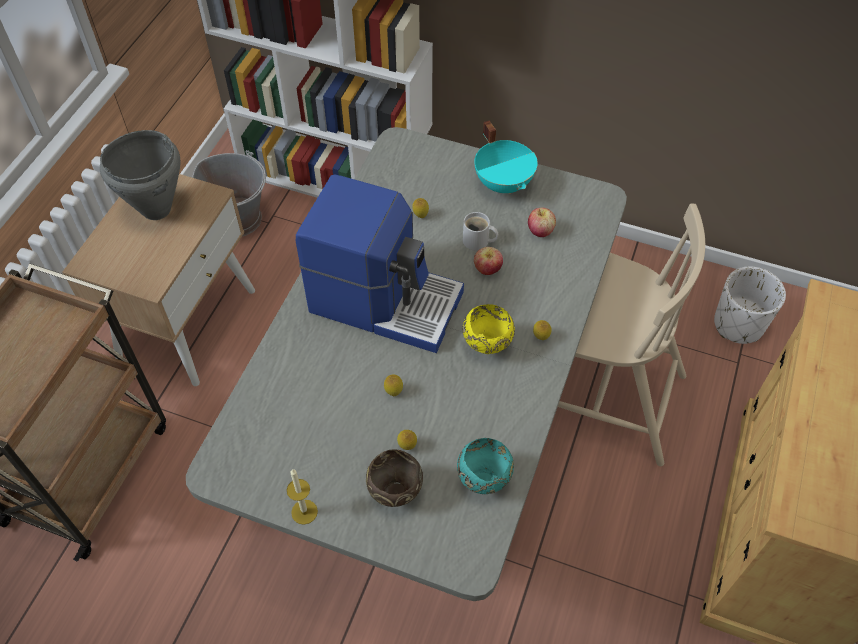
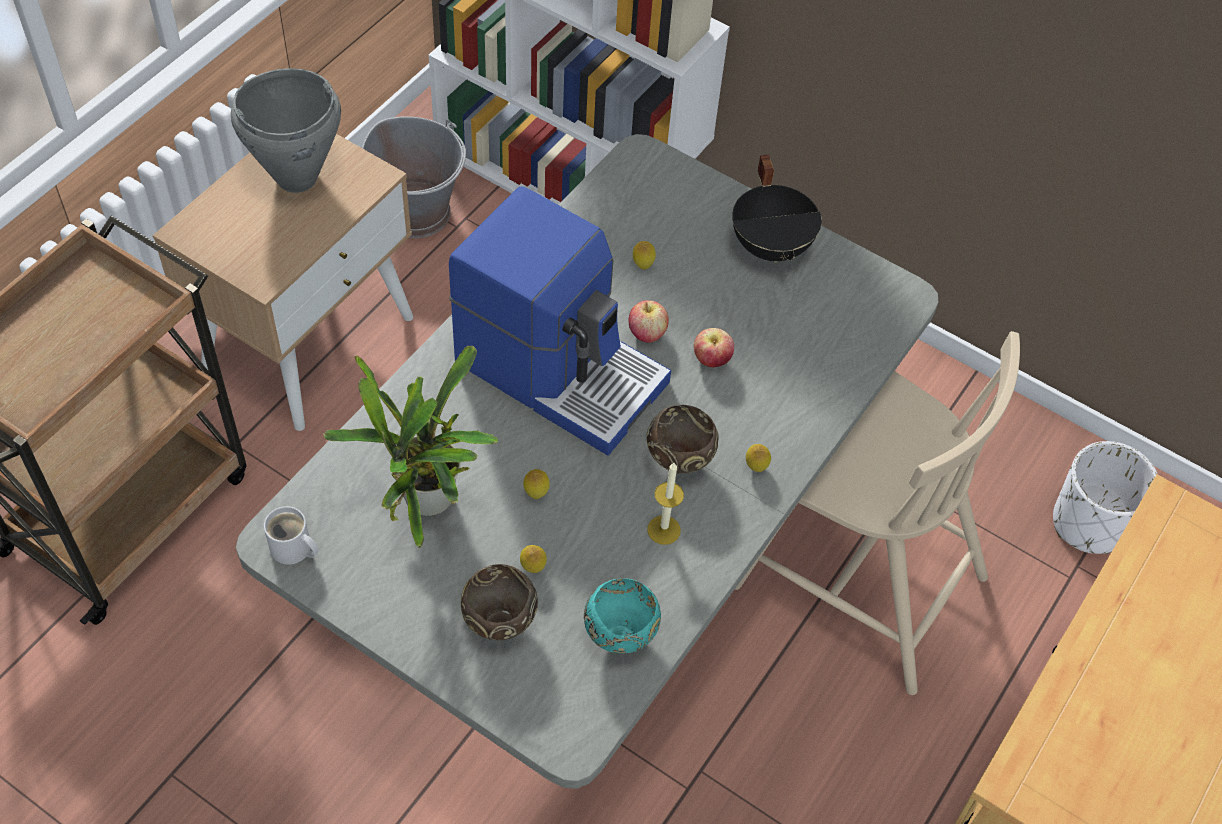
camera: 10 degrees right, 0 degrees up
candle [287,469,318,525] -> candle moved to [647,463,684,545]
yellow bowl [462,304,515,354] -> brown bowl [647,405,719,473]
white mug [463,212,498,251] -> white mug moved to [264,506,318,565]
turquoise cooking pot [474,121,538,194] -> black cooking pot [732,155,822,262]
apple [528,208,556,237] -> apple moved to [629,300,669,343]
none -> potted plant [323,346,498,548]

